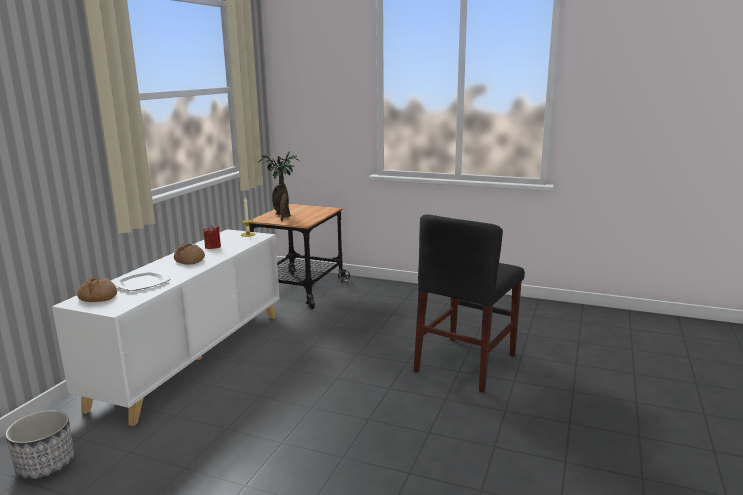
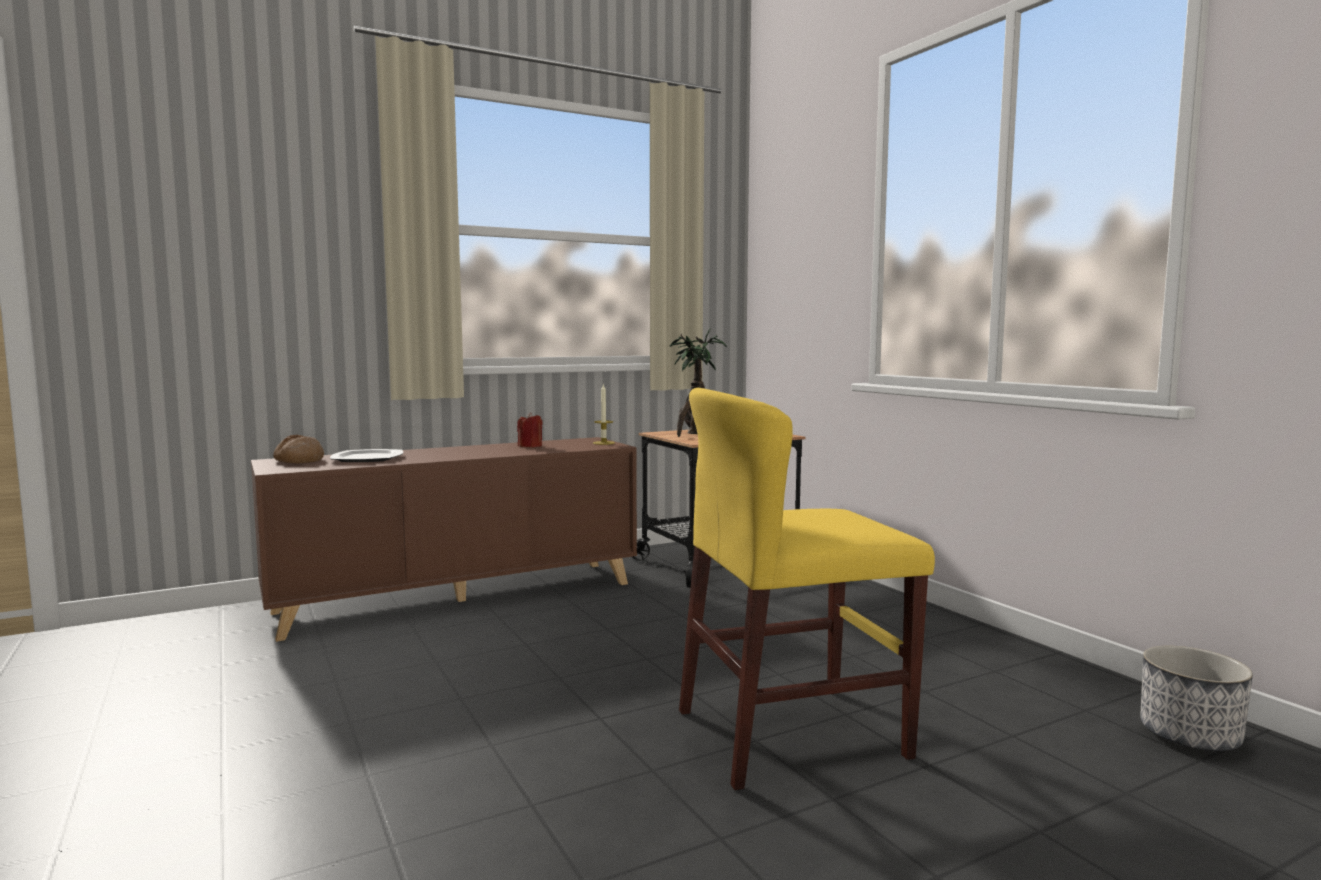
camera: 40 degrees right, 10 degrees down
planter [5,410,74,479] -> planter moved to [1140,646,1253,751]
white cabinet [52,229,280,426] -> brown cabinet [251,437,637,642]
bread [174,244,205,265] -> none
black chair [414,215,525,393] -> yellow chair [679,388,935,790]

